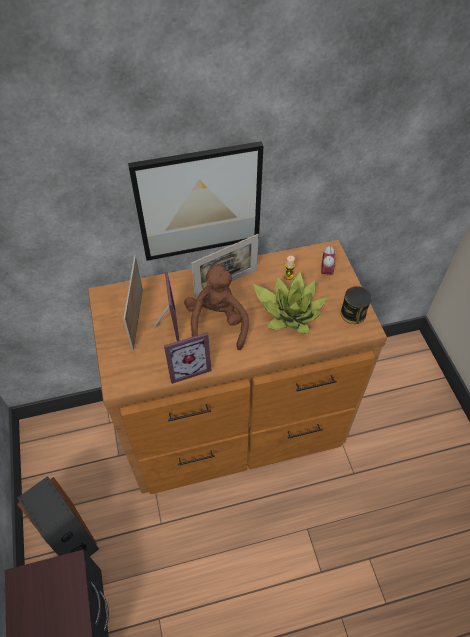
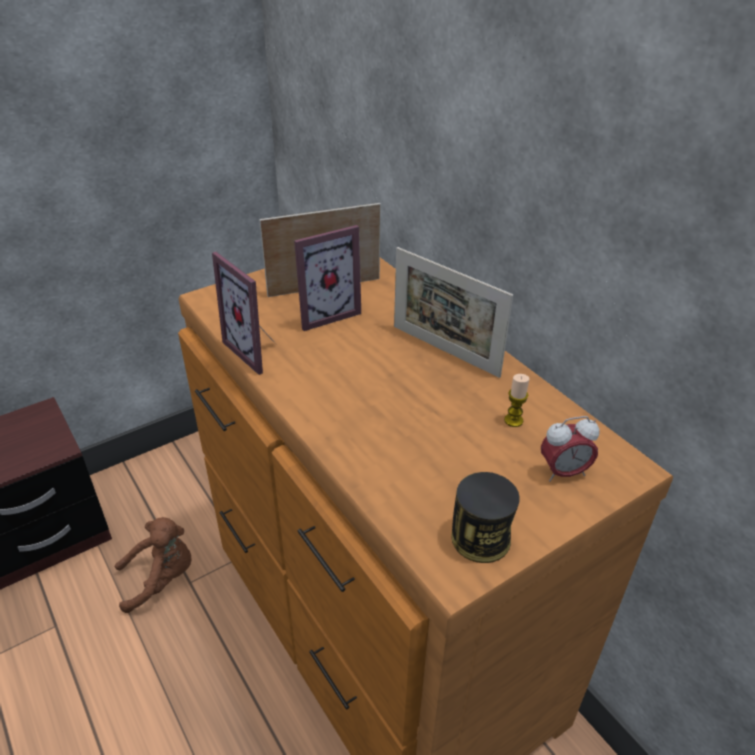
camera: 70 degrees right, 15 degrees down
speaker [17,476,99,556] -> none
picture [128,141,263,261] -> none
brown plush toy [184,263,249,350] -> brown plush toy moved to [115,517,192,613]
potted plant [253,272,328,334] -> none

